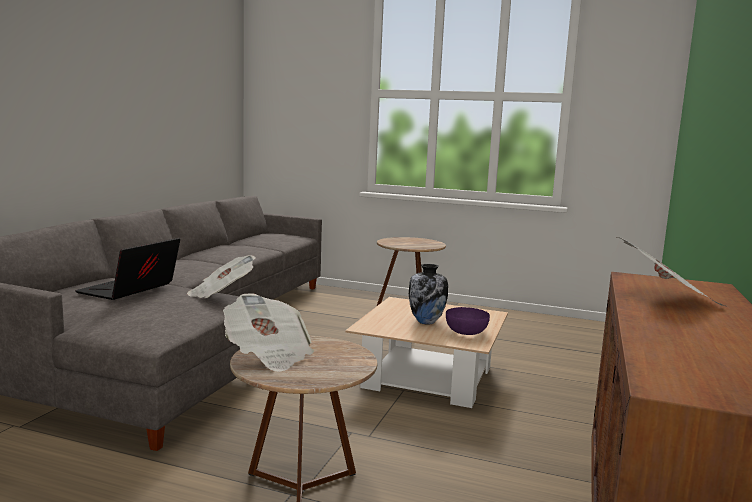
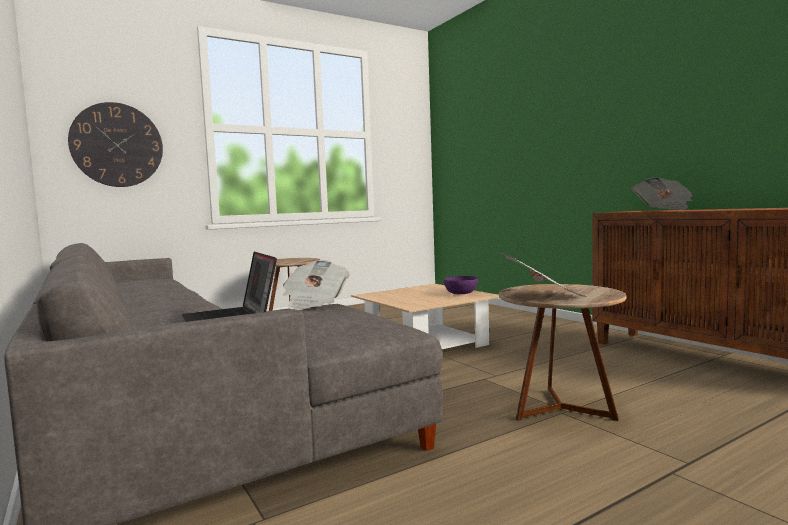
camera: 50 degrees left, 5 degrees down
vase [409,264,448,325] -> none
none -> wall clock [68,102,163,187]

